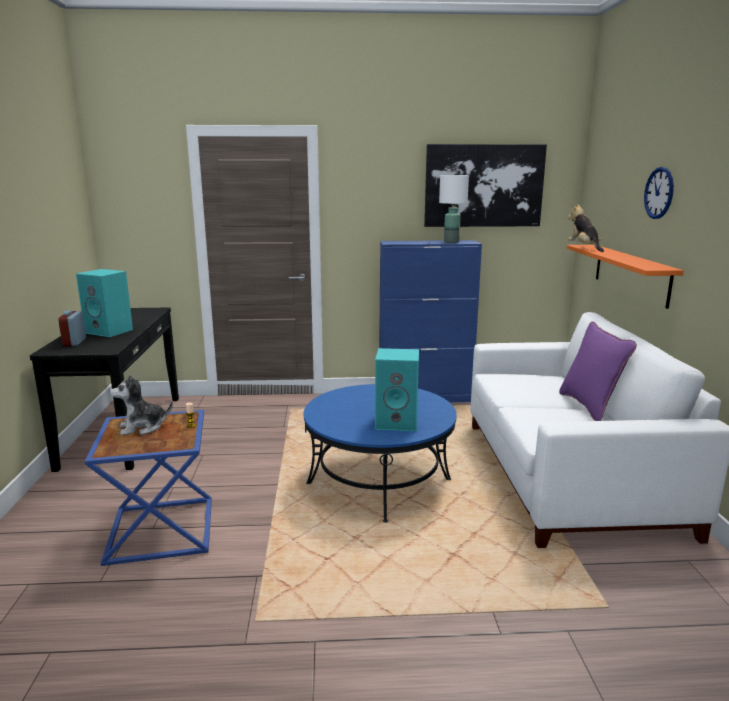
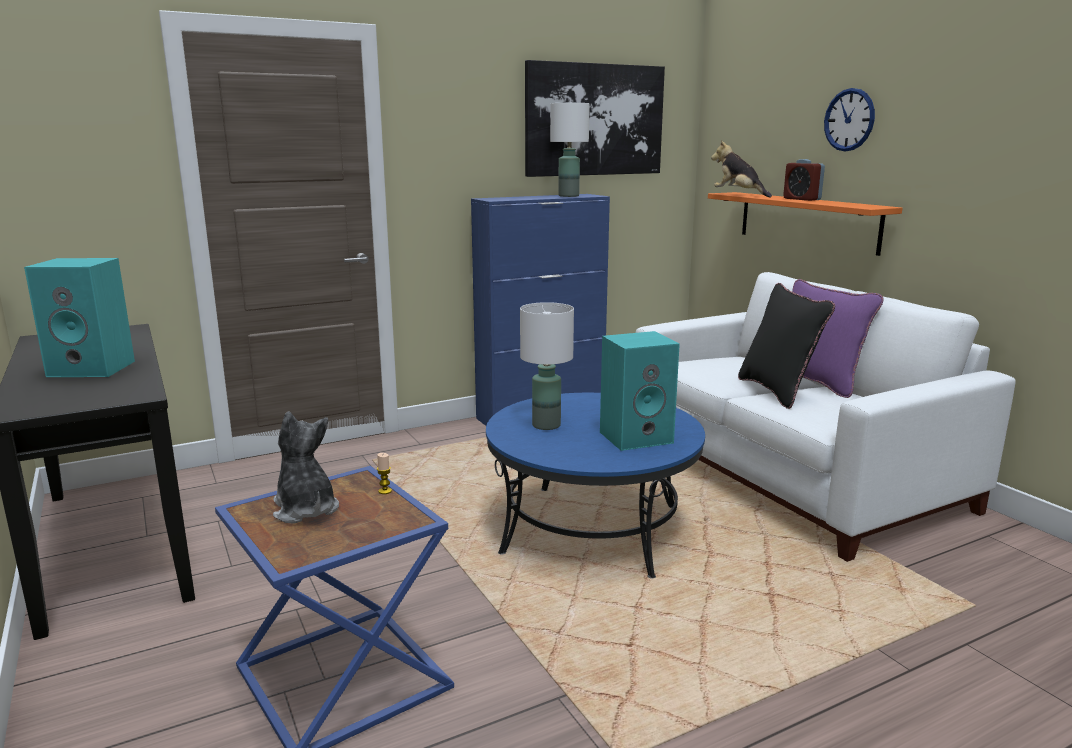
camera: 25 degrees left, 0 degrees up
alarm clock [58,310,86,346] -> alarm clock moved to [783,159,825,201]
plush toy [110,374,173,435] -> plush toy turned 105 degrees clockwise [273,411,339,524]
none -> white table lamp [520,302,574,430]
none -> black pillow [738,283,835,409]

